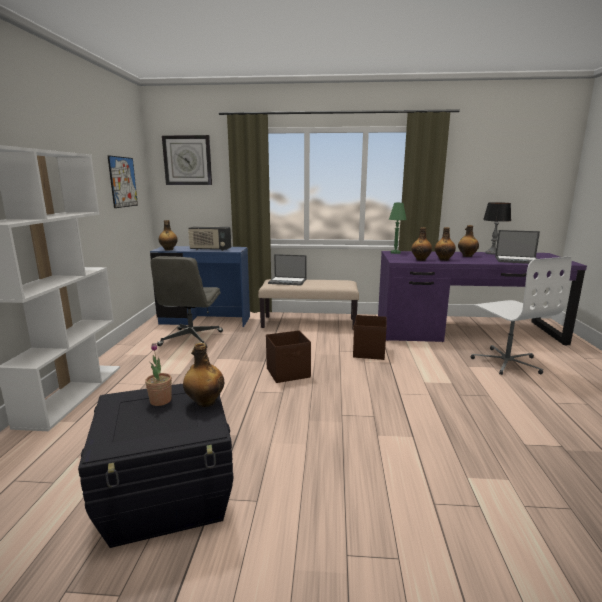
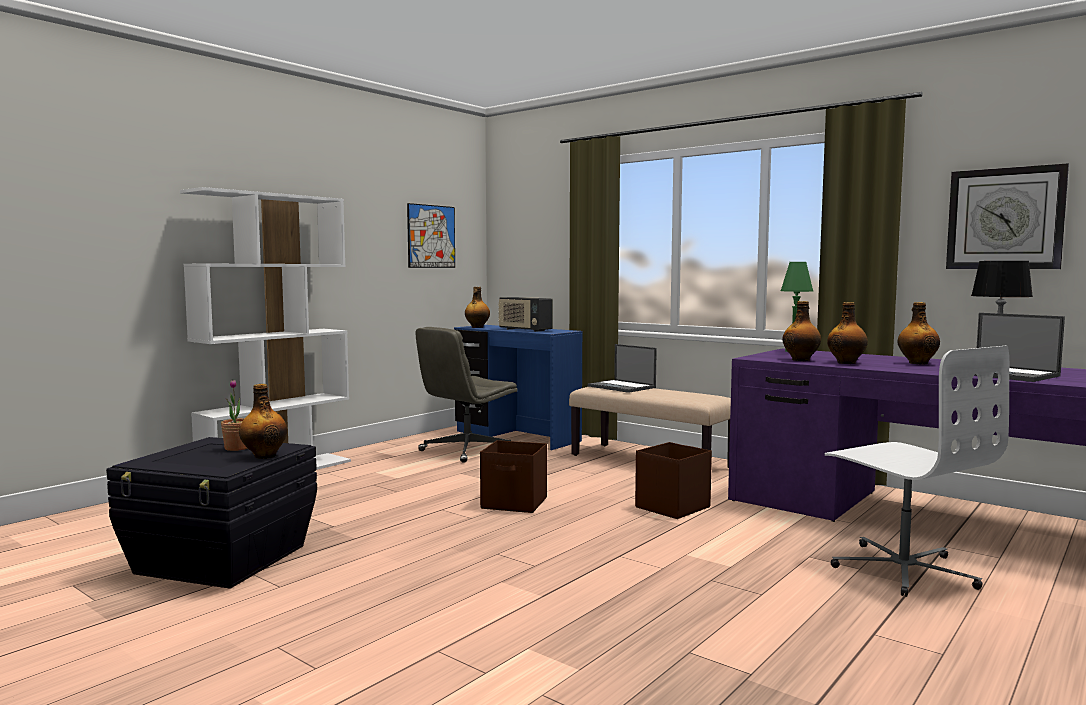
camera: 35 degrees right, 10 degrees down
wall clock [162,135,212,185] -> wall clock moved to [946,163,1069,269]
white office chair [471,256,572,375] -> white office chair turned 45 degrees counterclockwise [824,346,1009,597]

